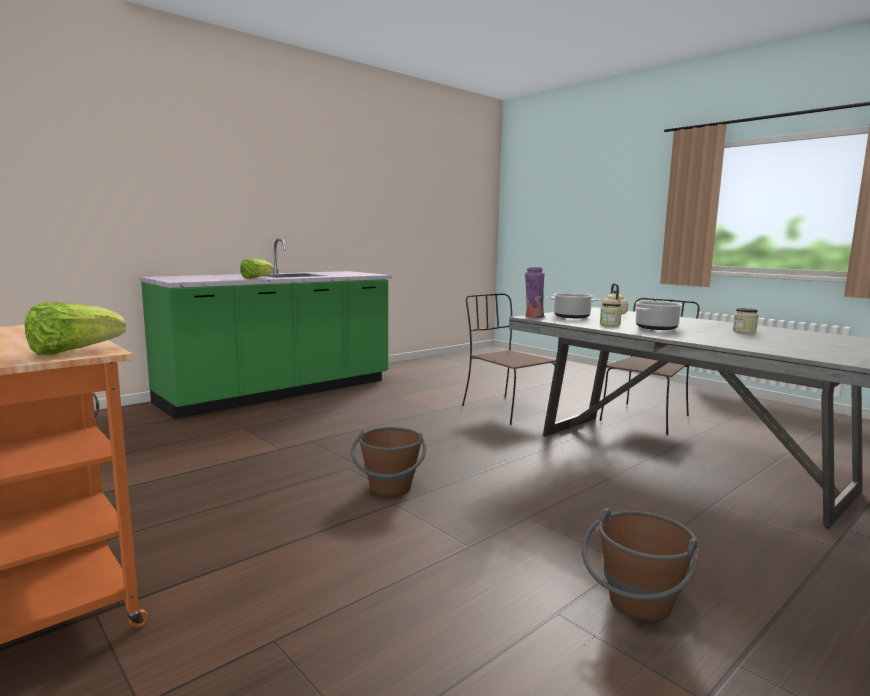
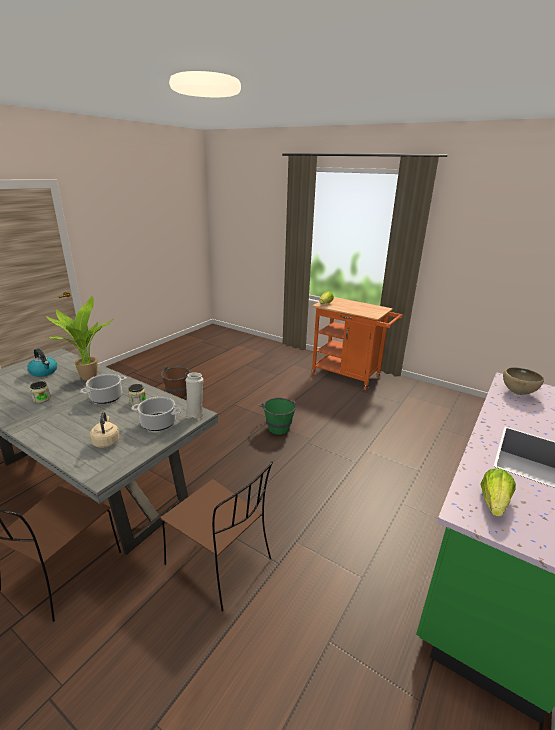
camera: 165 degrees right, 15 degrees up
lettuce [240,258,274,279] -> lettuce moved to [480,468,516,517]
brown bucket [351,427,426,496] -> green bucket [259,398,296,435]
purple vase [525,267,545,318] -> white vase [185,372,204,419]
none -> kettle [27,348,57,377]
none -> potted plant [46,296,114,381]
none -> brown bowl [503,367,544,395]

